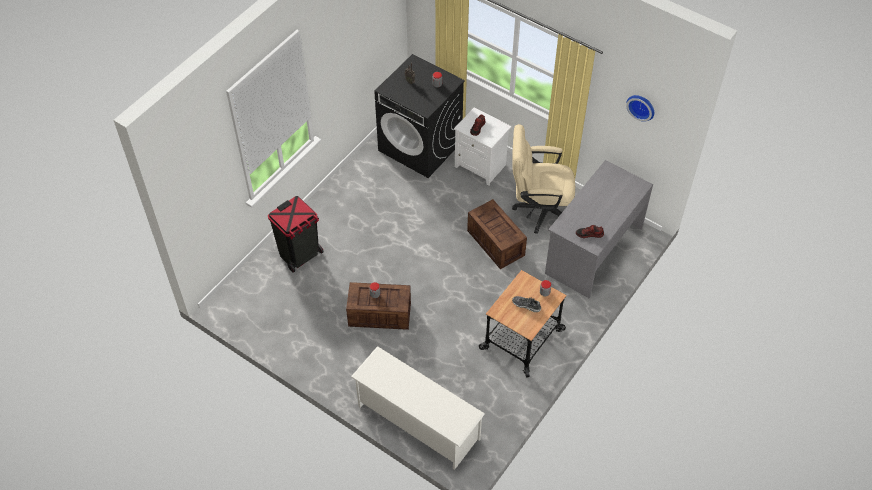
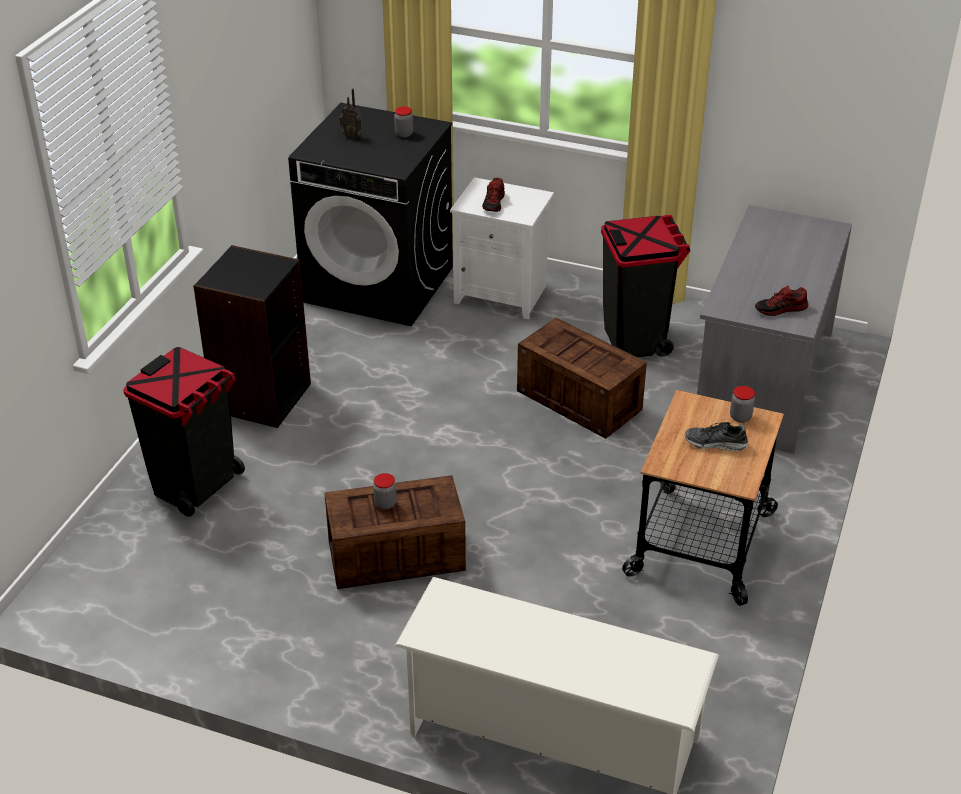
camera: 15 degrees left, 15 degrees down
beige office chair [512,124,575,234] -> black trash can [601,215,691,357]
wall clock [626,95,654,122] -> none
none -> black bookcase [193,245,311,428]

